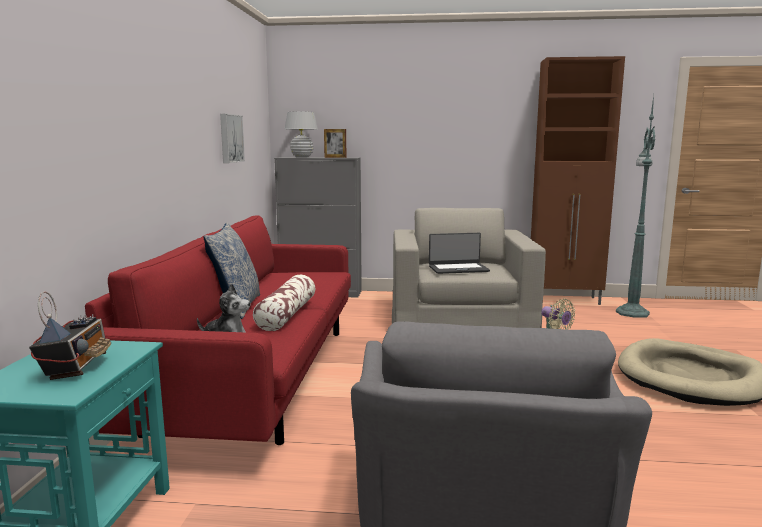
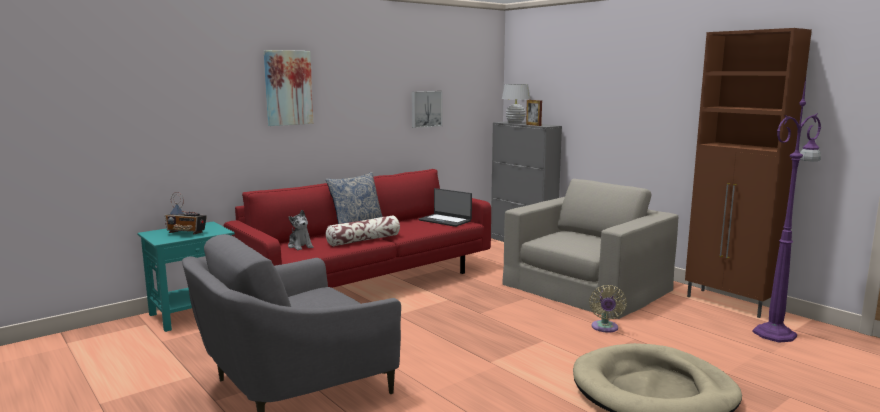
camera: 45 degrees right, 0 degrees up
radio [29,291,111,380] -> radio turned 60 degrees clockwise [165,192,207,234]
laptop [429,233,490,274] -> laptop moved to [418,188,472,227]
green floor lamp [616,96,656,318] -> purple floor lamp [752,79,821,343]
none -> picture [264,50,313,126]

